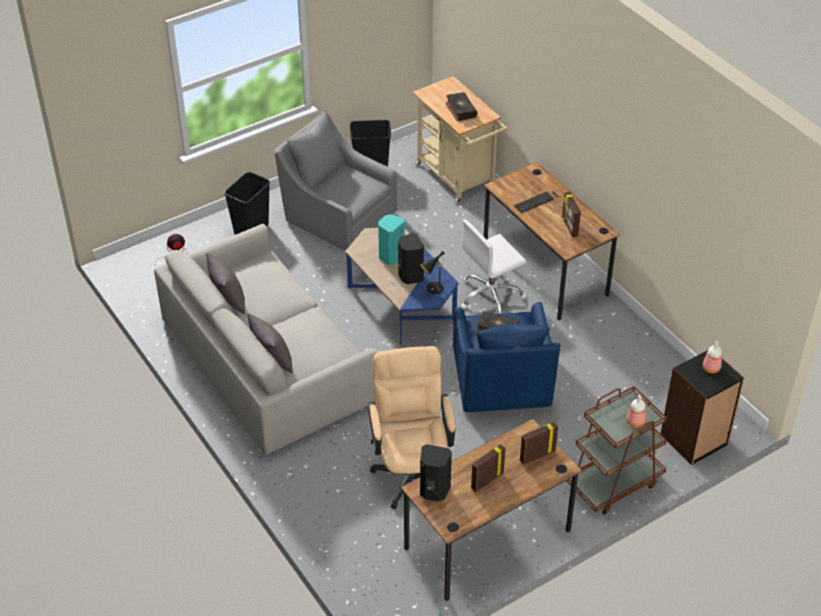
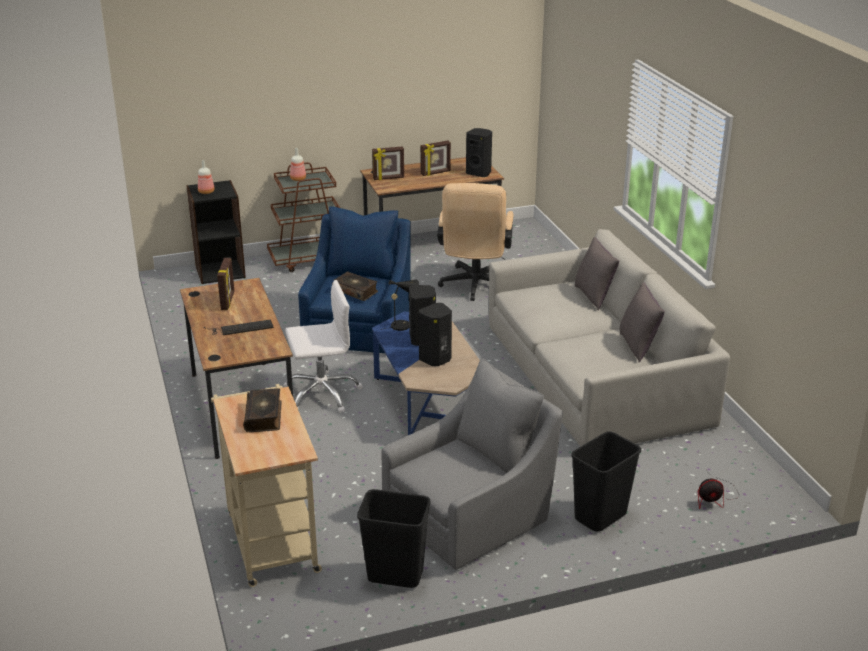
camera: 165 degrees left, 15 degrees down
grey armchair [274,110,397,251] -> grey armchair turned 90 degrees counterclockwise [381,357,563,570]
turquoise speaker [378,214,405,265] -> black speaker [419,303,452,366]

